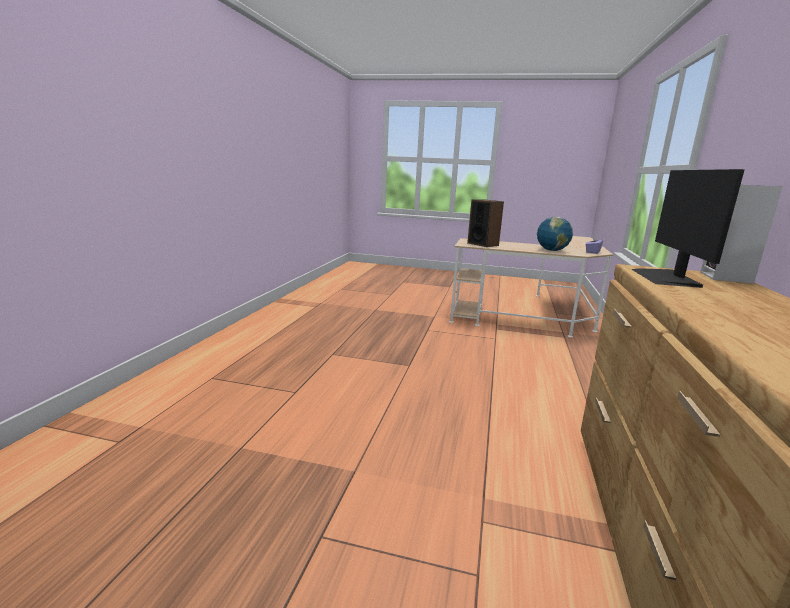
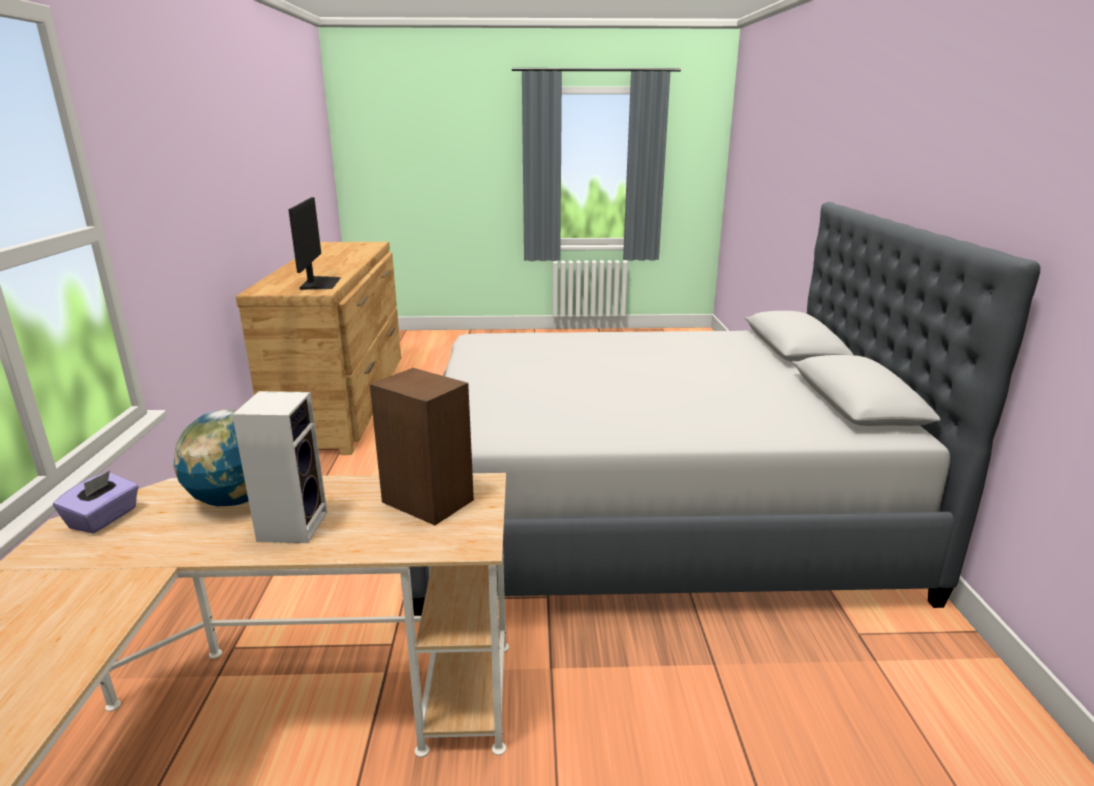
camera: 165 degrees right, 5 degrees up
speaker [701,185,783,284] -> speaker moved to [232,391,327,543]
none -> grey bed [400,202,1040,616]

